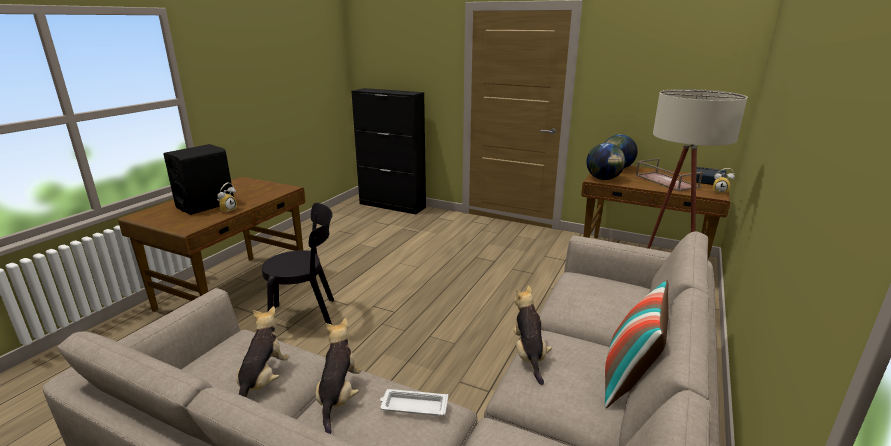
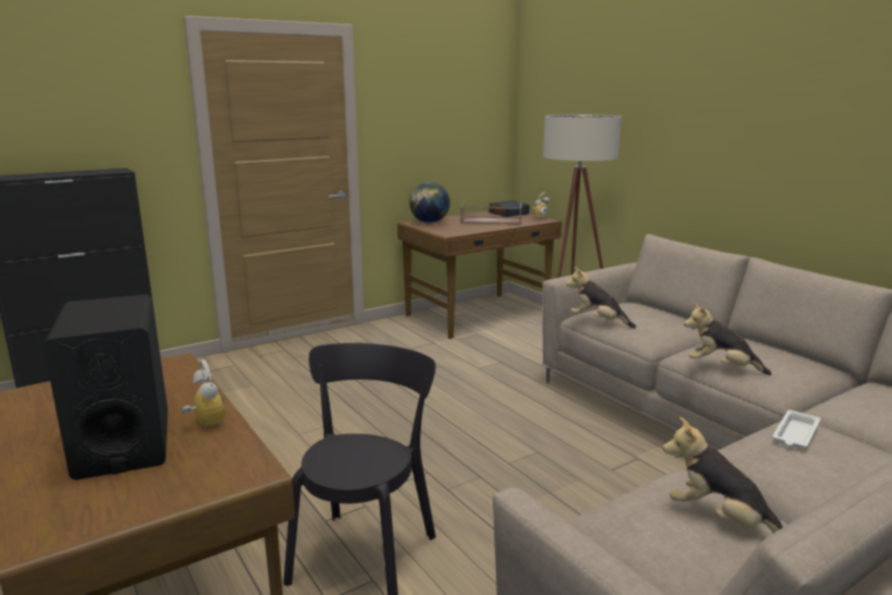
camera: 60 degrees left, 5 degrees down
plush toy [315,318,361,434] -> plush toy moved to [566,267,636,328]
globe [586,143,625,180] -> none
pillow [605,280,669,408] -> none

